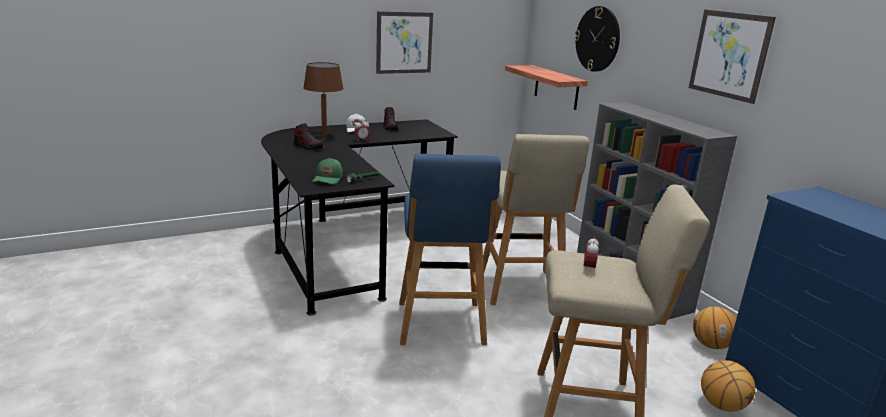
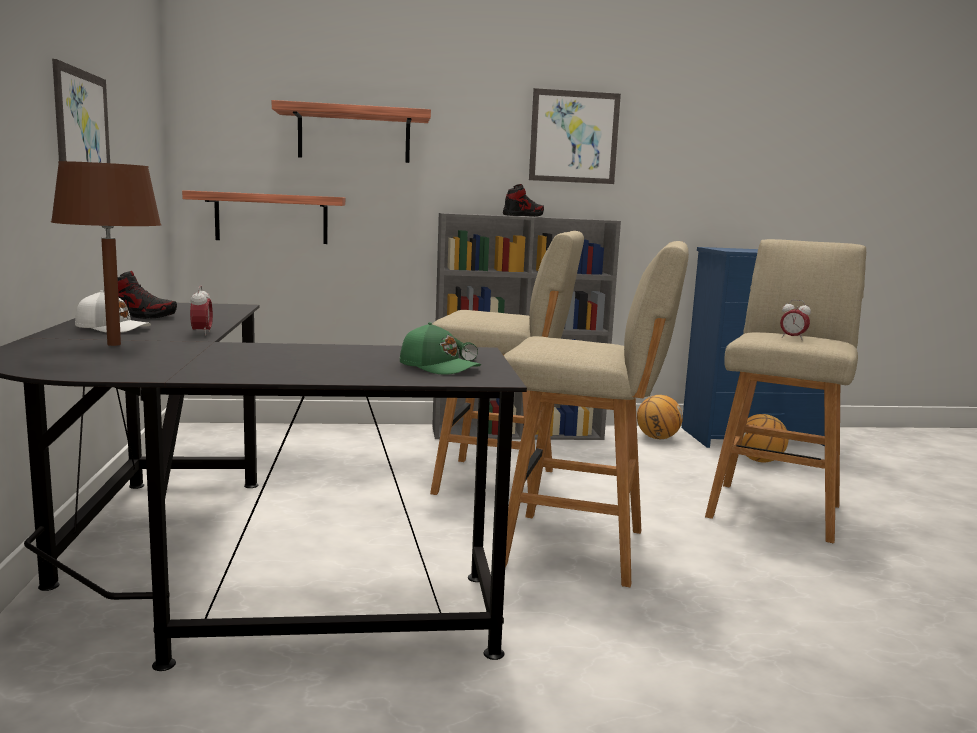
camera: 70 degrees left, 10 degrees down
shoe [293,123,323,150] -> shoe moved to [503,184,544,217]
blue stool [399,154,501,345] -> beige stool [504,241,689,587]
wall clock [574,6,620,72] -> shelf [272,100,431,163]

